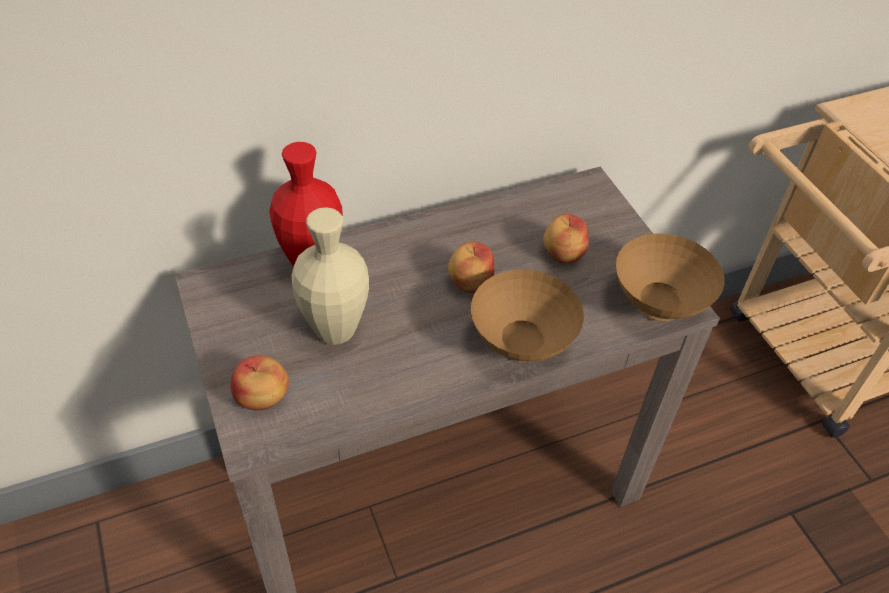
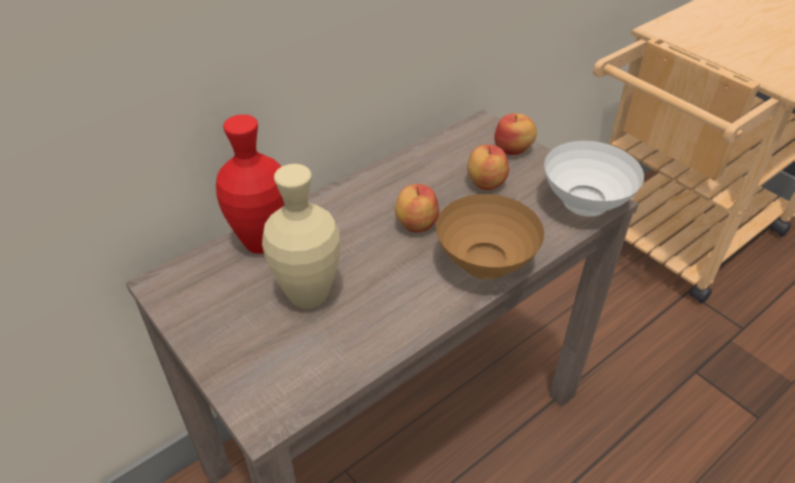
camera: 15 degrees left, 5 degrees down
apple [230,355,289,410] -> apple moved to [494,113,537,155]
brown bowl [616,233,725,321] -> white bowl [544,141,644,217]

